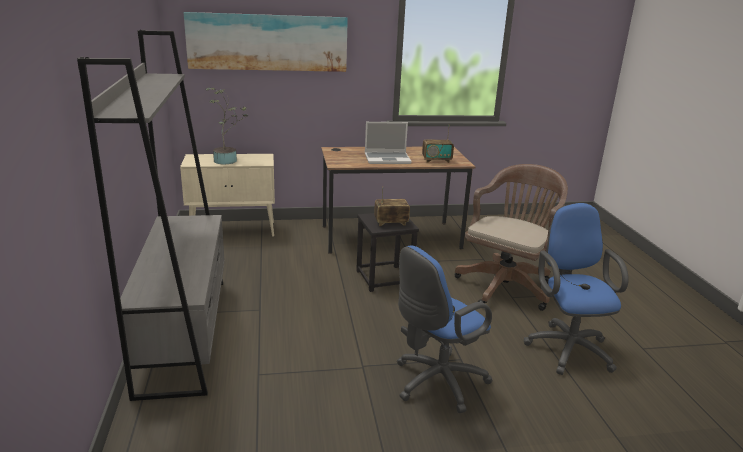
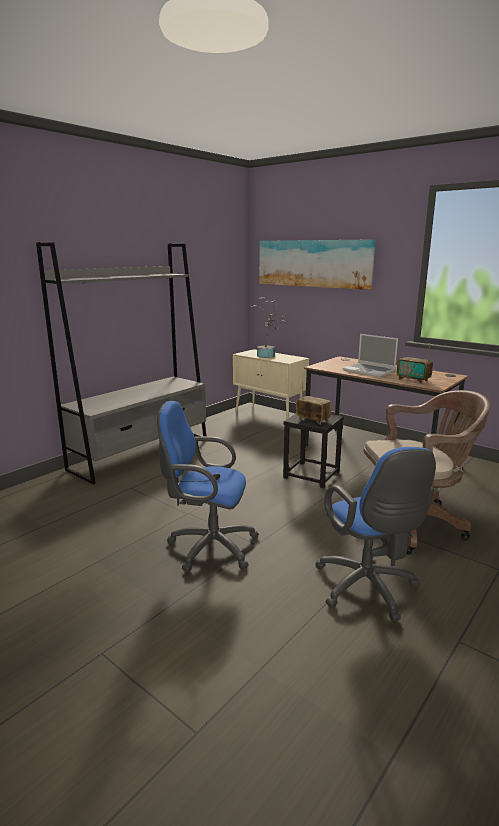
camera: 50 degrees right, 5 degrees down
blue office chair [524,203,628,375] -> blue office chair turned 120 degrees clockwise [315,447,435,621]

